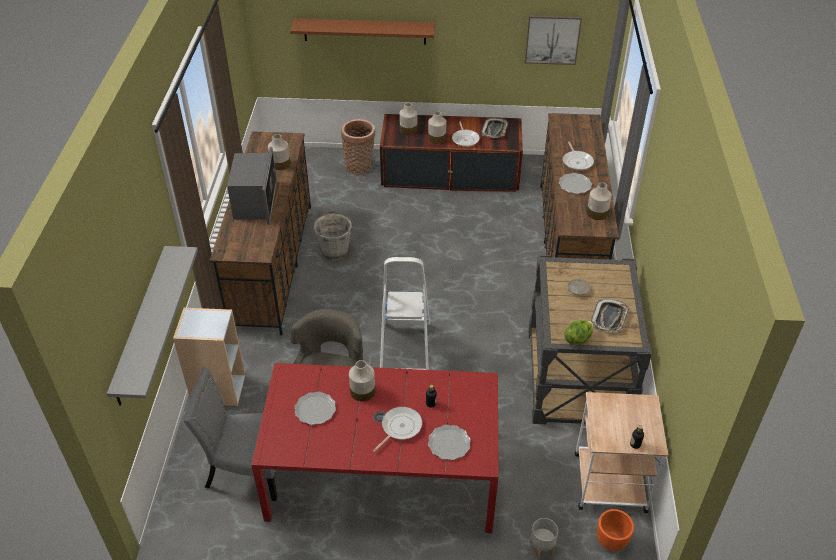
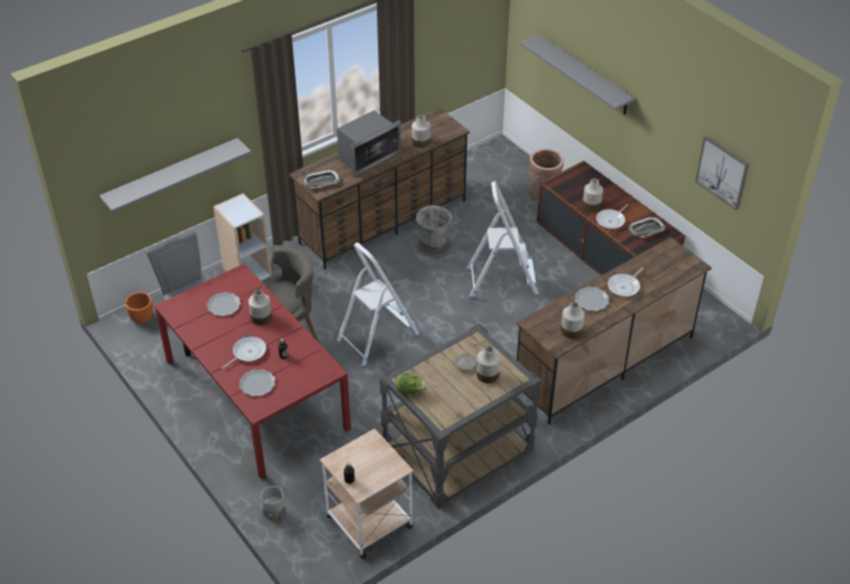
camera: 50 degrees right, 0 degrees up
brown shelf [290,18,435,44] -> grey shelf [520,34,635,114]
frying pan [373,407,422,452] -> frying pan turned 45 degrees counterclockwise [221,336,266,369]
beige vase [399,103,417,135] -> beige vase moved to [477,346,500,383]
tray [591,299,629,332] -> tray moved to [303,169,340,189]
orange planter [597,509,634,551] -> orange planter moved to [125,292,153,324]
none -> white step ladder [466,181,539,299]

